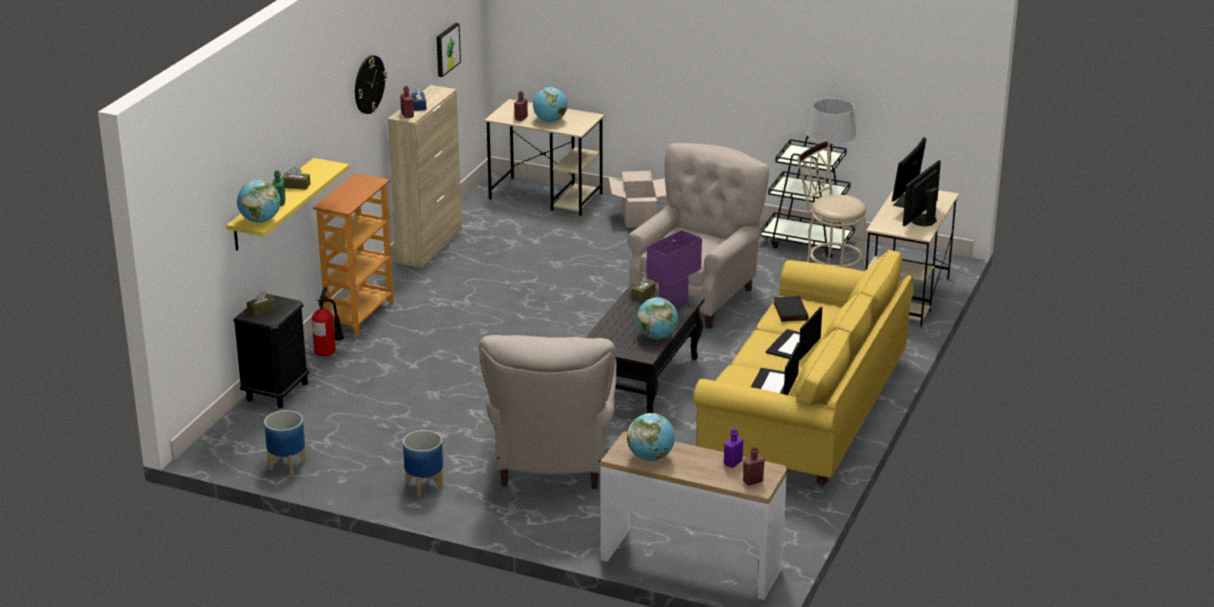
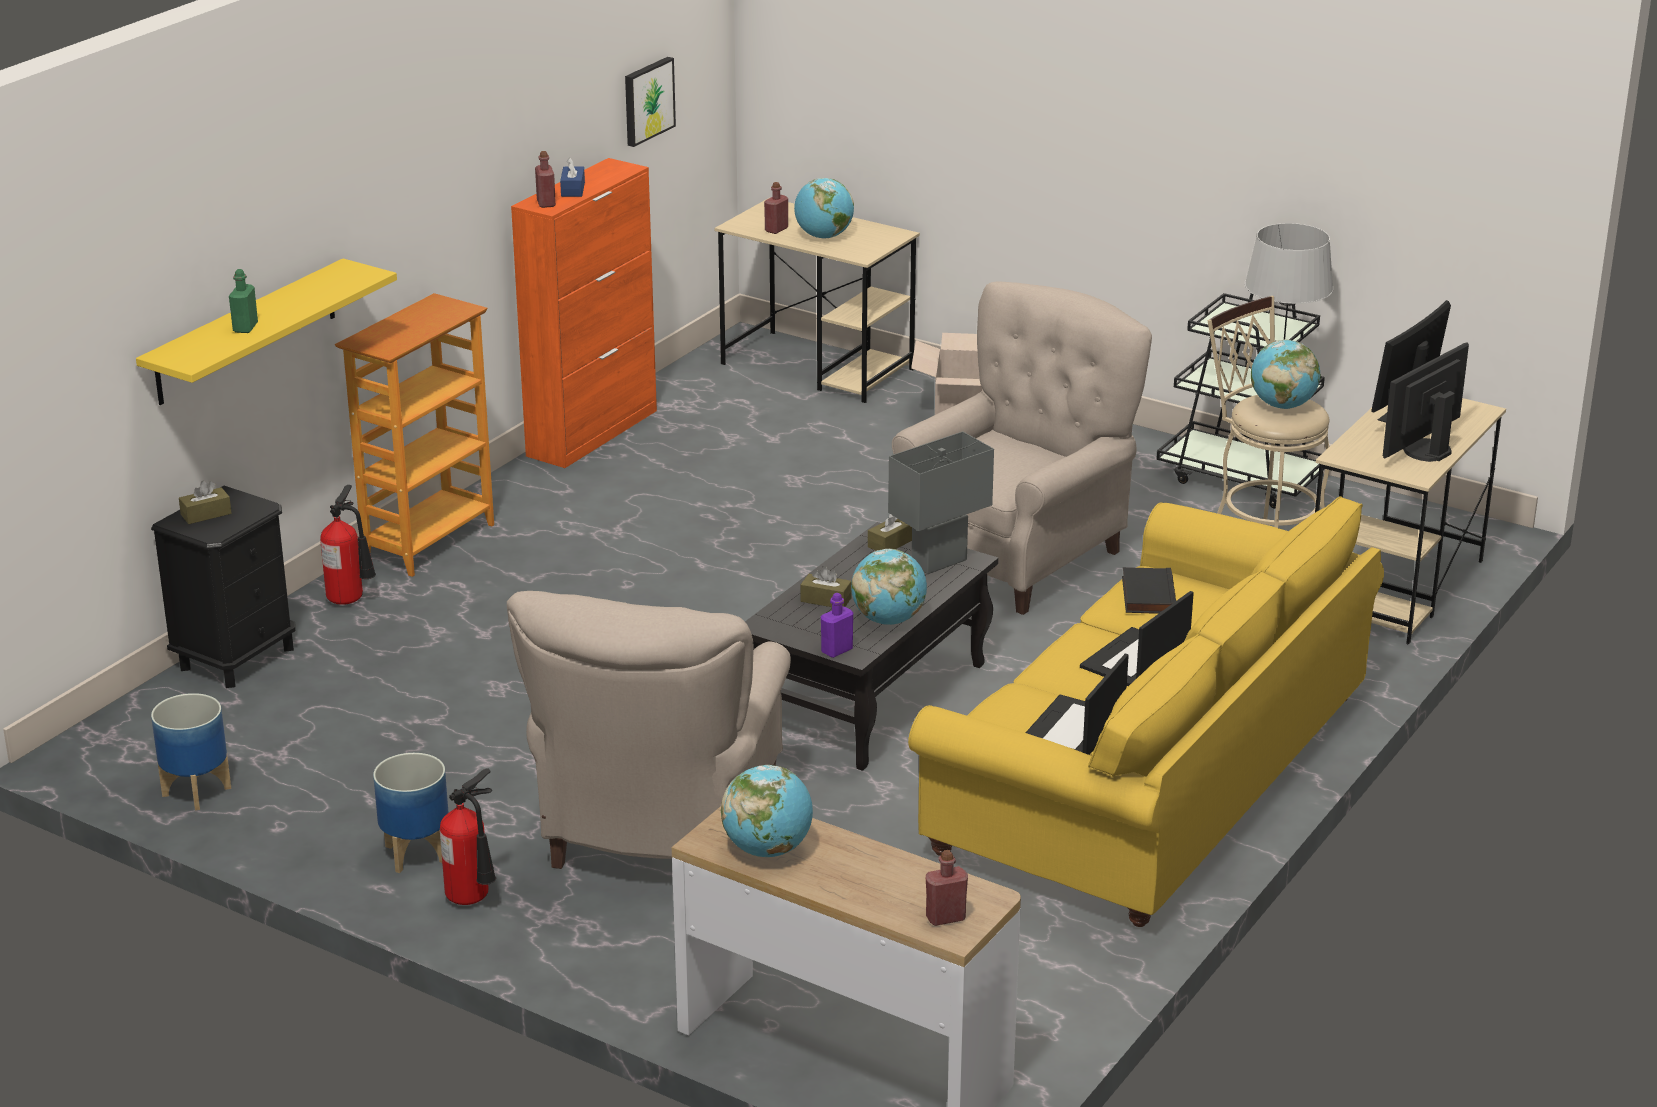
camera: 10 degrees right, 0 degrees up
globe [237,180,280,223] -> globe moved to [1251,340,1321,409]
brown tissue box [282,166,310,190] -> brown tissue box moved to [800,566,852,607]
wall clock [355,55,387,114] -> none
beige cabinet [388,85,462,268] -> orange cabinet [511,158,657,468]
purple table lamp [646,230,702,307] -> grey table lamp [888,431,994,574]
purple bottle [724,428,743,468] -> purple bottle moved to [821,593,853,658]
none -> fire extinguisher [440,769,496,905]

